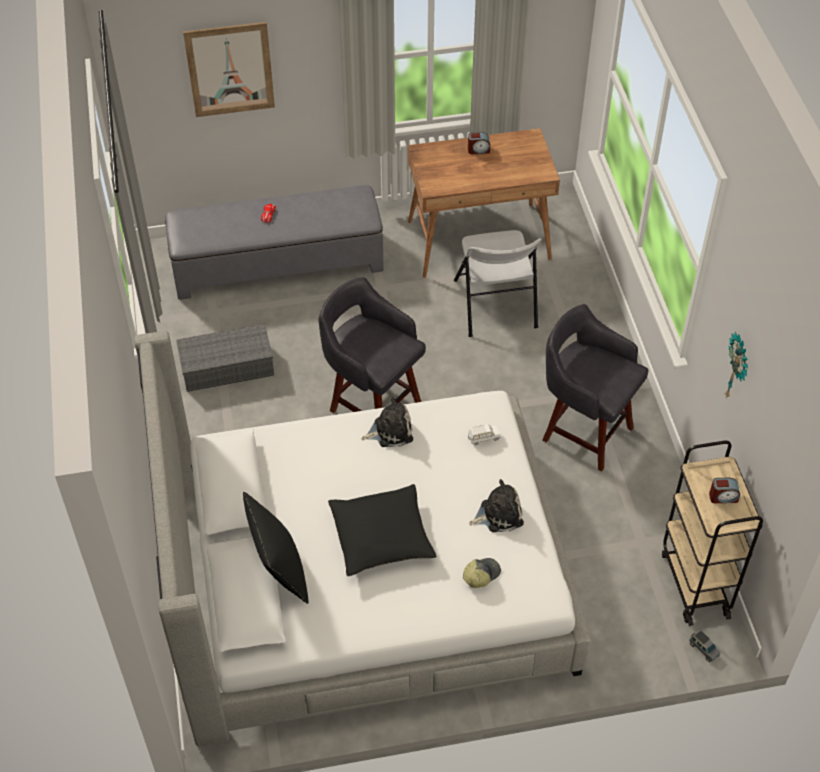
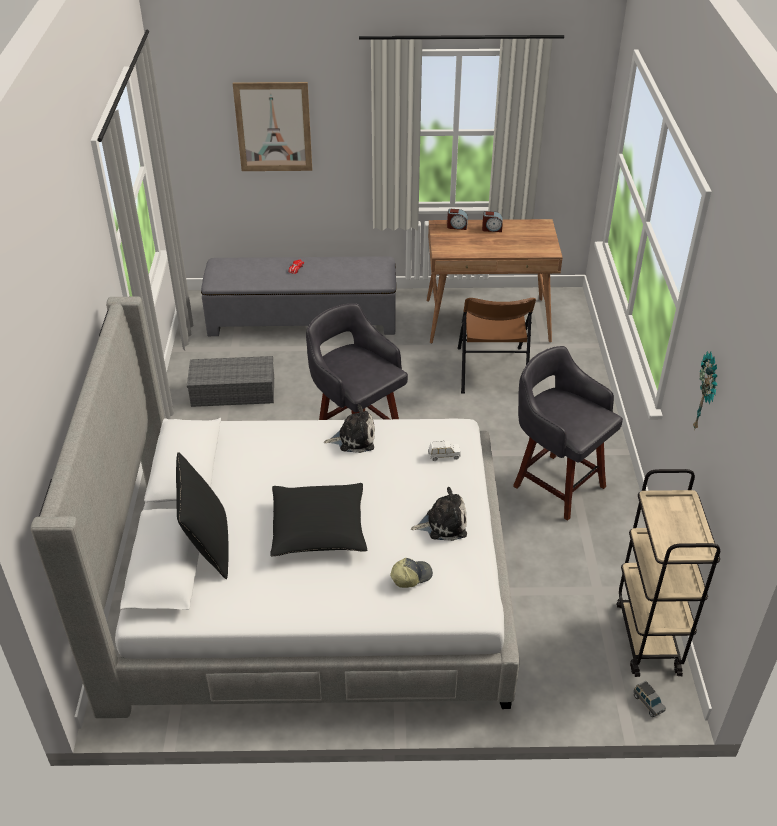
camera: 10 degrees right, 10 degrees down
white chair [454,230,542,337] -> brown chair [457,298,536,394]
alarm clock [709,478,740,503] -> alarm clock moved to [447,209,468,230]

